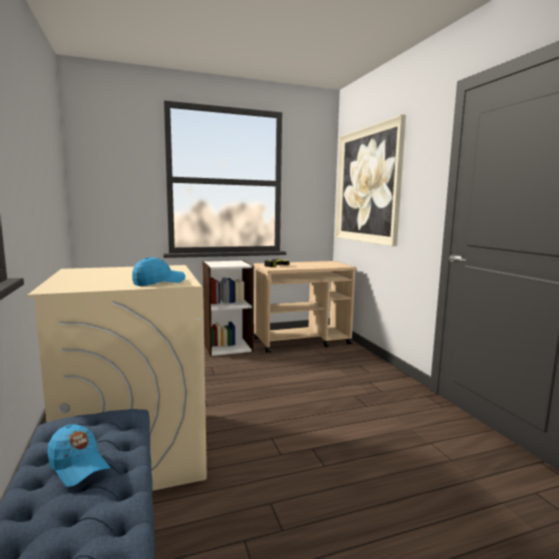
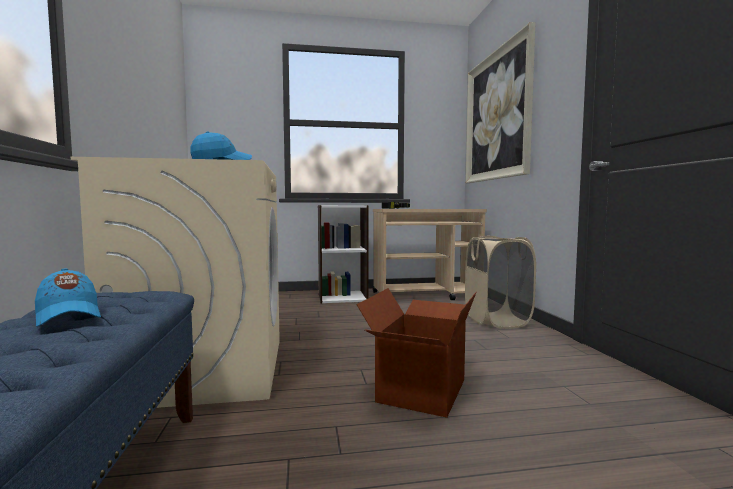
camera: 10 degrees right, 5 degrees down
none -> cardboard box [356,288,476,418]
none -> beige laundry basket [465,236,536,329]

